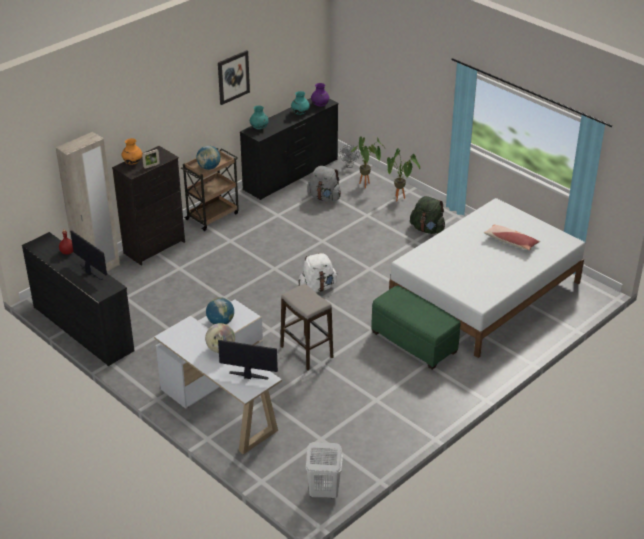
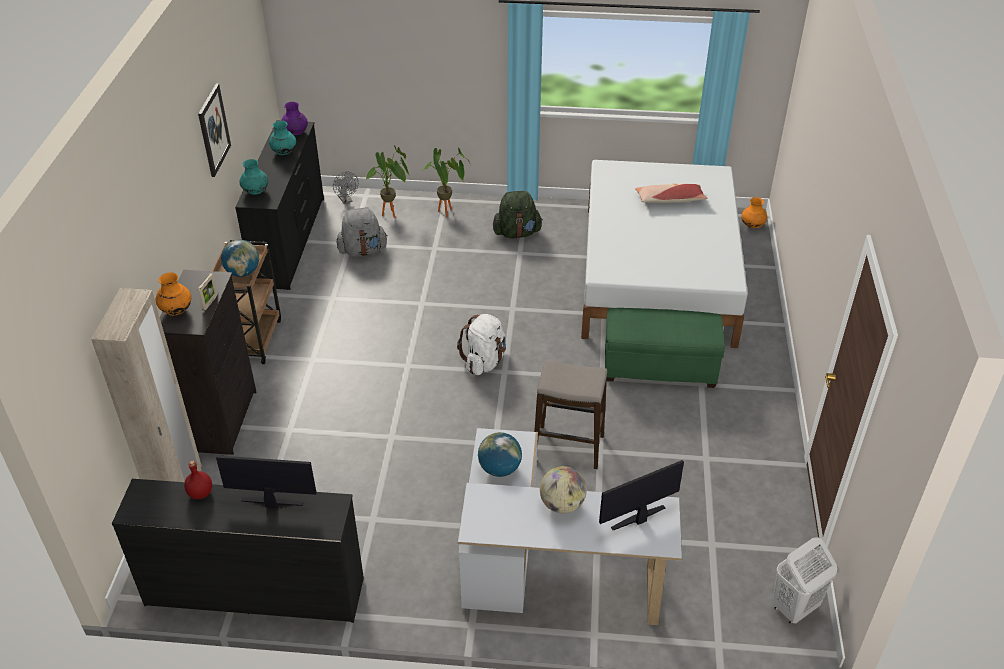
camera: 40 degrees left, 5 degrees up
none -> orange vase [741,197,767,228]

